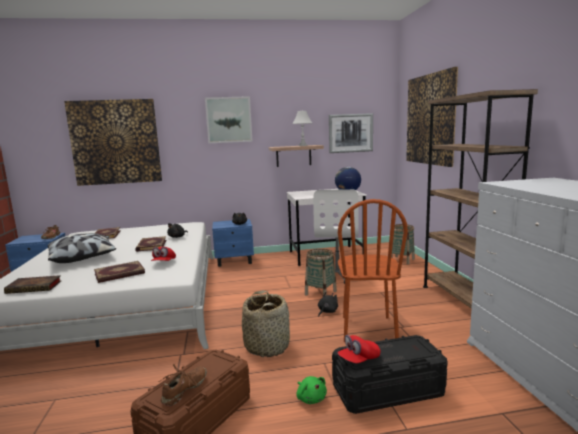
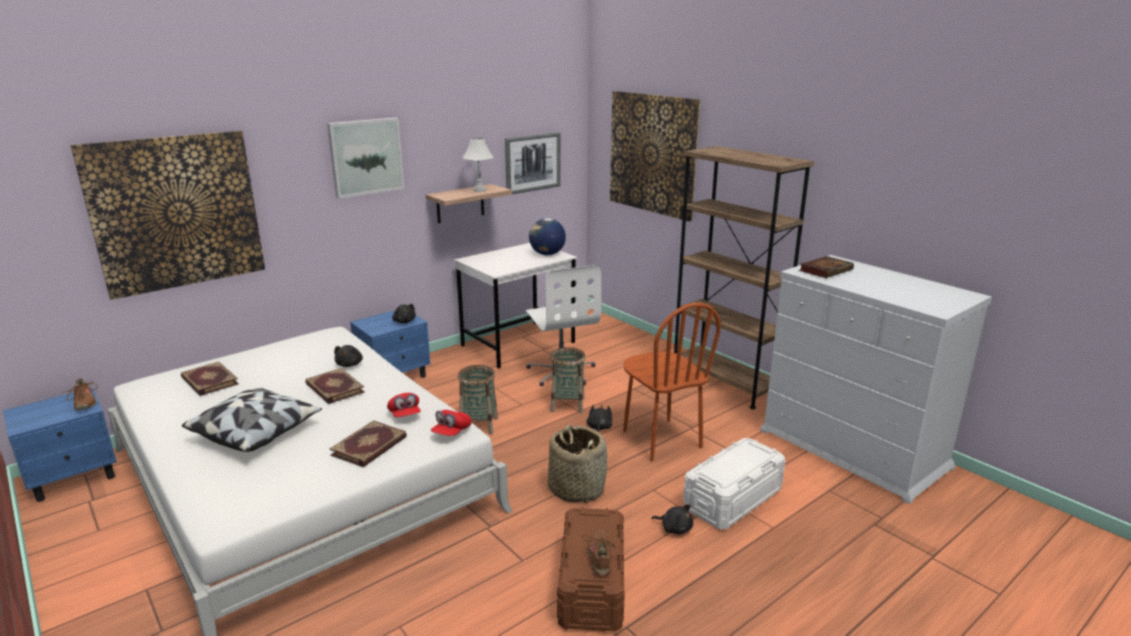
camera: 30 degrees left, 10 degrees up
book [4,275,62,294] -> book moved to [799,256,854,278]
green plush toy [296,376,327,404] -> black plush toy [651,504,693,534]
black storage box [332,335,448,414] -> white storage box [683,438,785,529]
red cap [337,335,381,363] -> red cap moved to [431,410,472,436]
basket [391,224,415,265] -> basket moved to [458,365,498,435]

